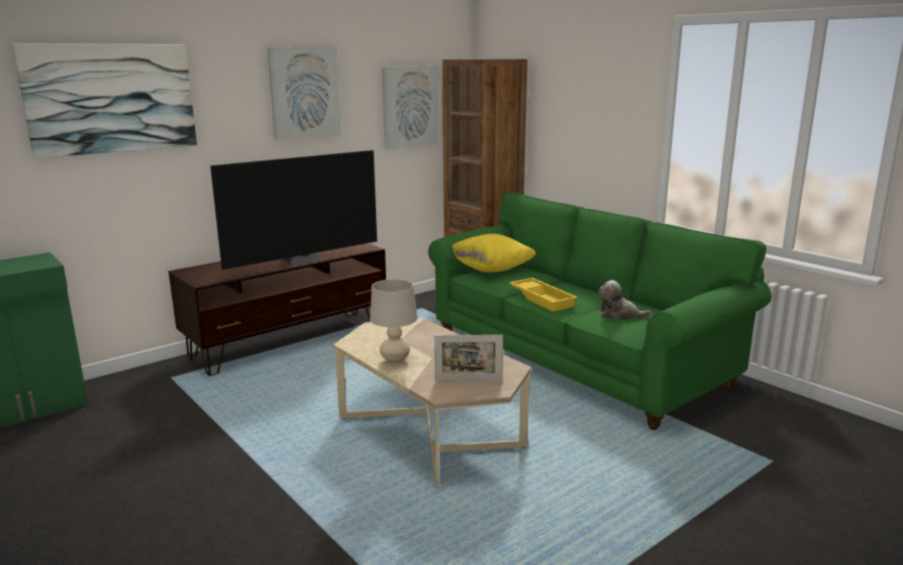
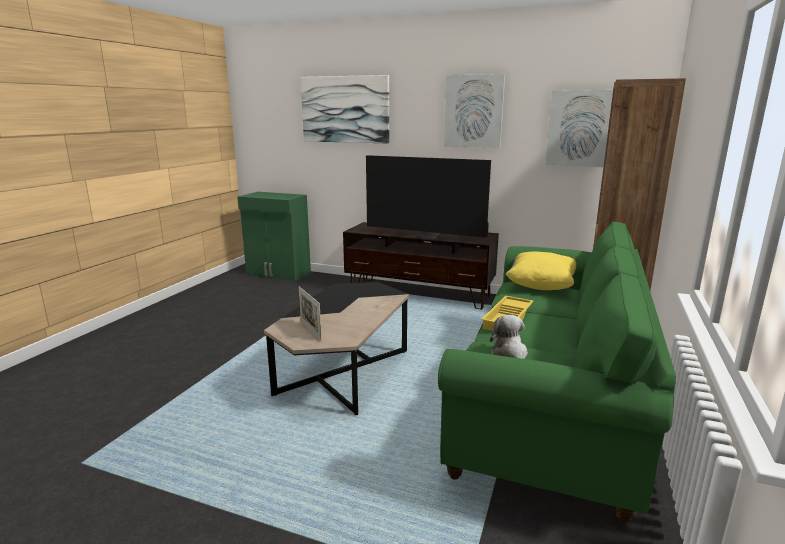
camera: 60 degrees right, 0 degrees up
beige coffee table [333,318,531,489] -> black coffee table [264,282,409,415]
beige table lamp [370,279,418,364] -> none

